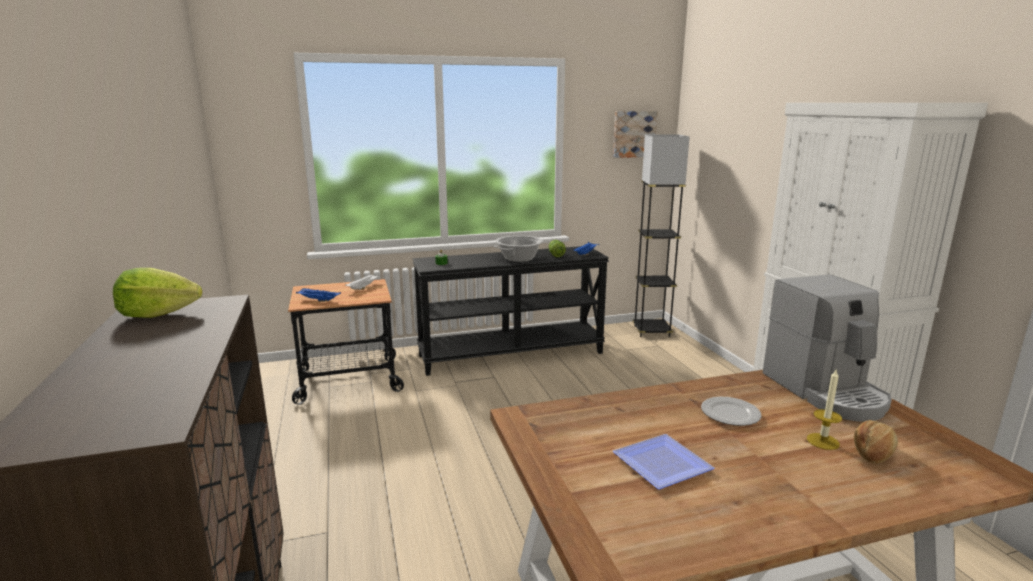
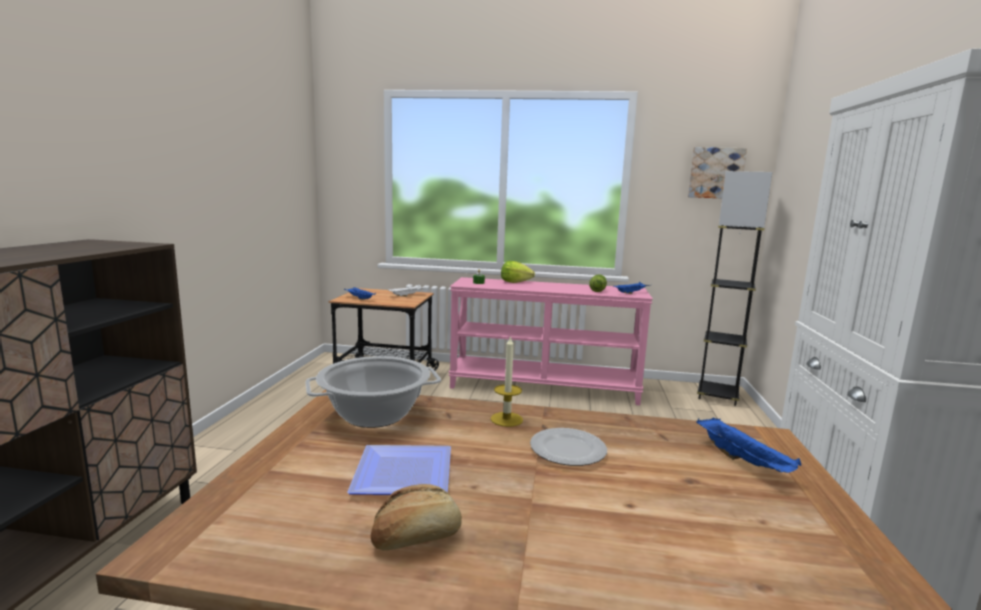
camera: 25 degrees right, 5 degrees down
lettuce [113,268,202,318] -> lettuce moved to [501,261,535,283]
black console table [413,246,609,376] -> pink console table [449,277,653,405]
cooking pot [494,236,543,262] -> cooking pot moved to [305,356,441,428]
coffee machine [763,275,892,422] -> blue tray [696,417,801,473]
candle [807,370,842,450] -> candle moved to [491,335,523,427]
bread [854,420,898,464] -> bread moved to [371,484,462,551]

